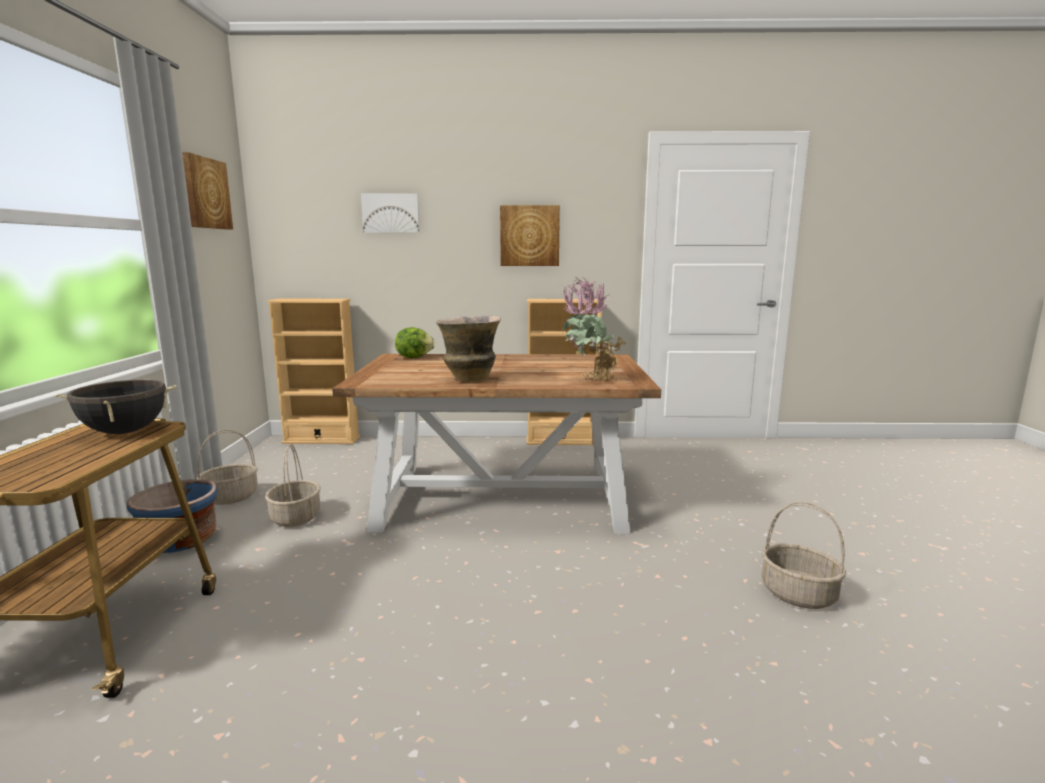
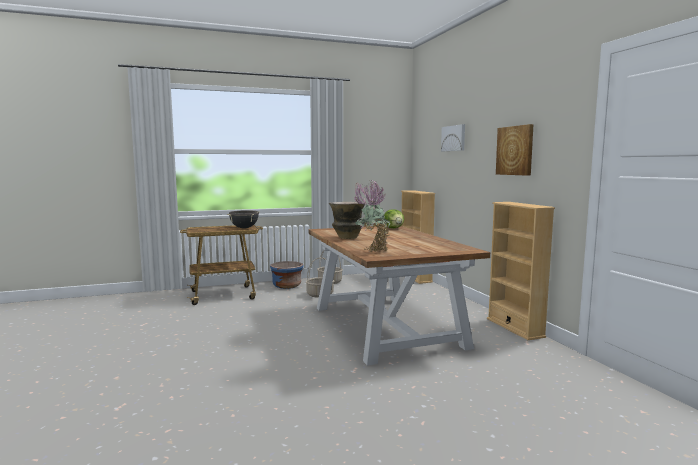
camera: 70 degrees right, 5 degrees down
picture [182,152,233,230] -> none
basket [761,502,846,609] -> none

